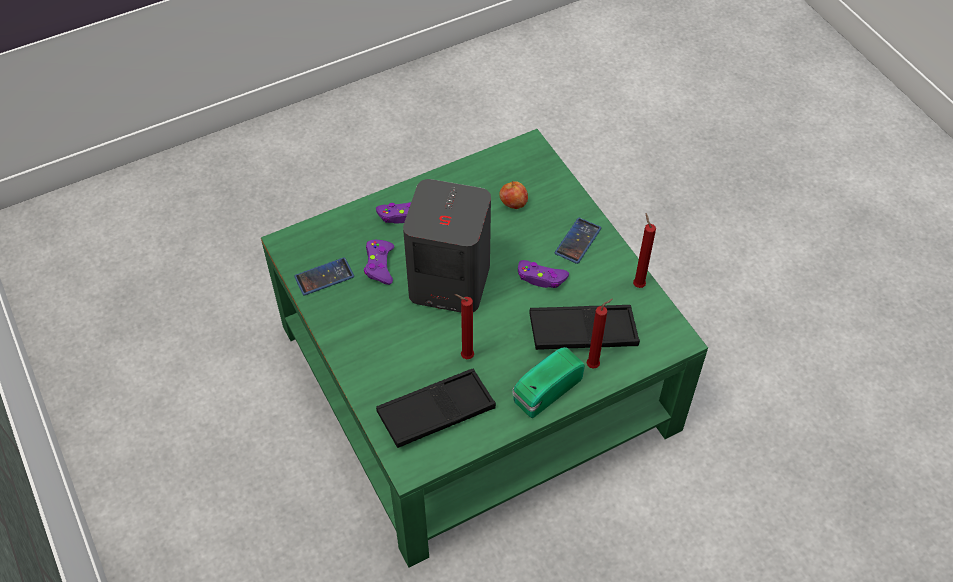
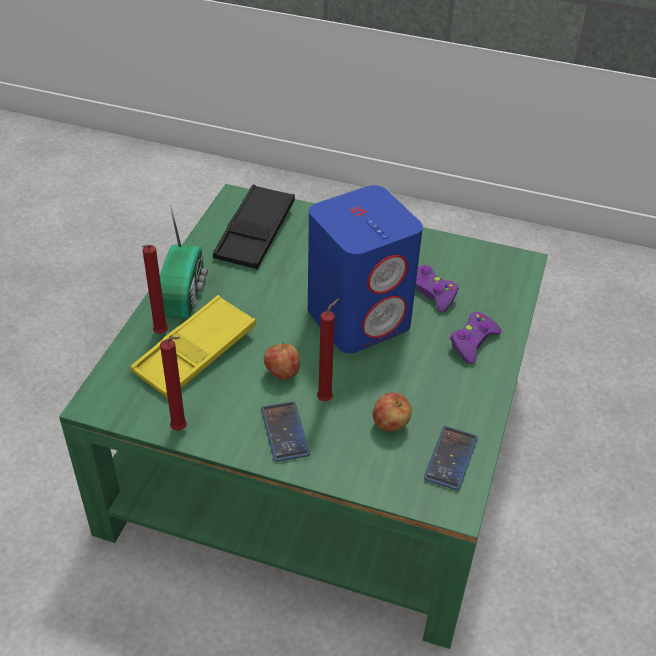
camera: 135 degrees right, 10 degrees down
phone [294,257,354,296] -> phone moved to [424,426,478,491]
grey speaker [403,179,491,312] -> blue speaker [308,185,423,353]
red candle [454,294,474,359] -> red candle moved to [317,298,339,401]
purple game controller [518,260,569,288] -> apple [264,342,300,380]
black tray [529,305,640,350] -> yellow tray [130,295,256,398]

